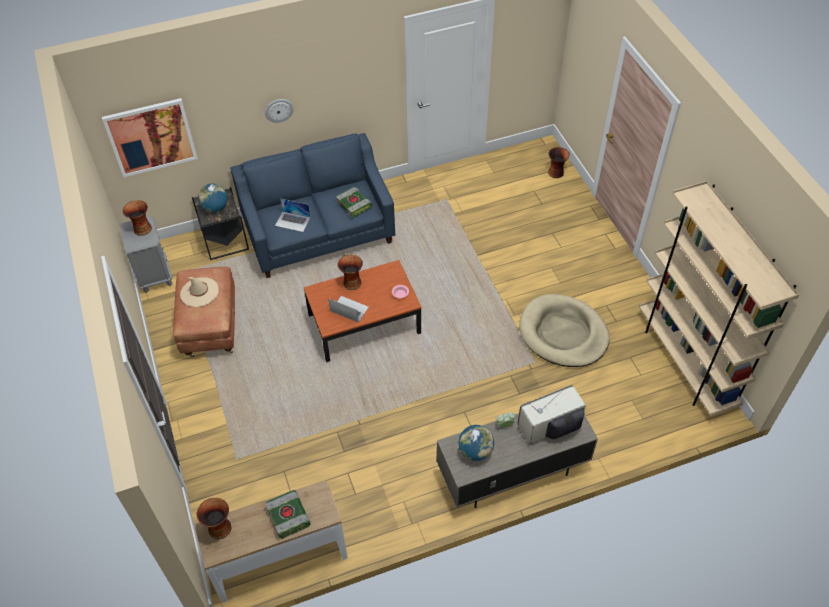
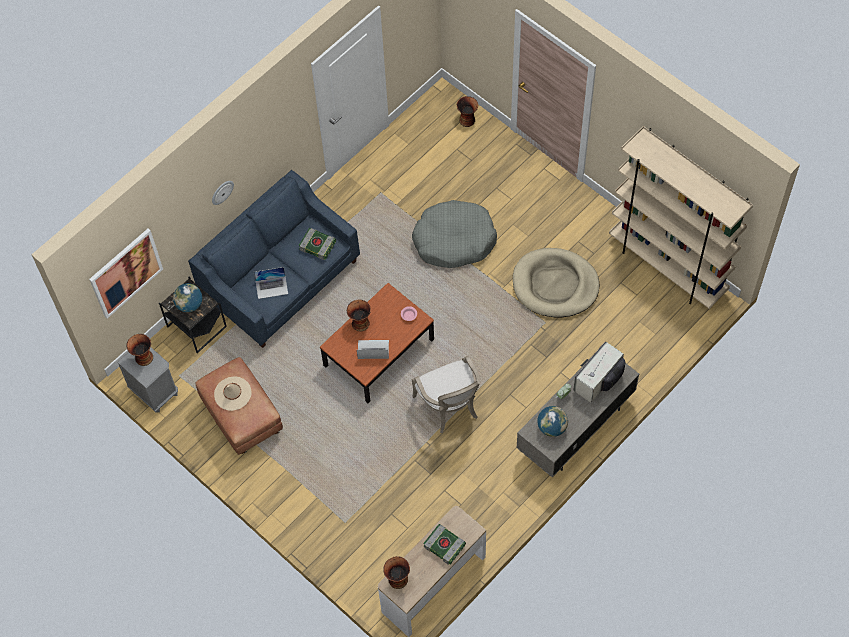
camera: 25 degrees left, 10 degrees up
none -> grey dog bed [412,200,497,268]
none -> armchair [412,355,480,433]

